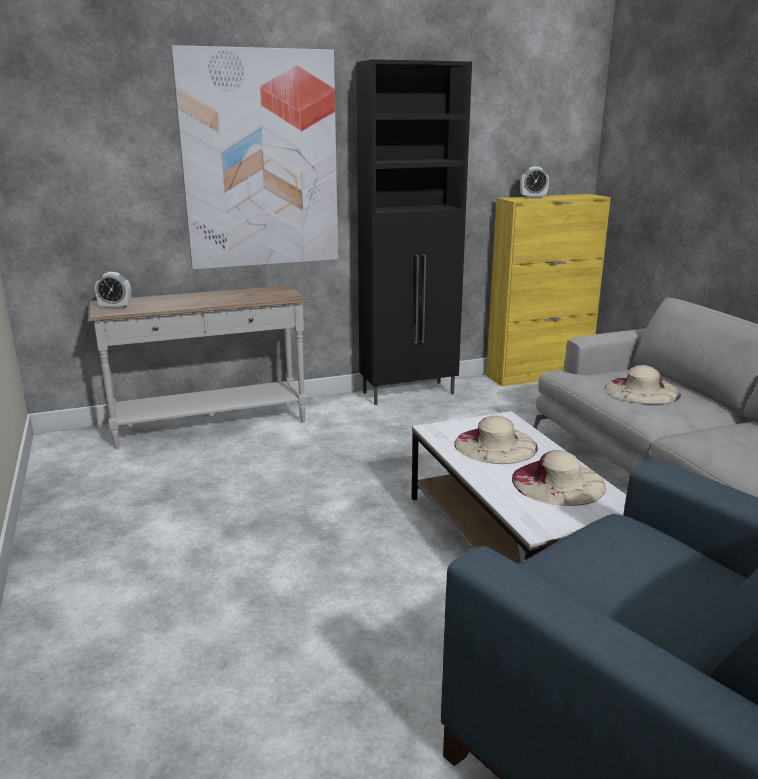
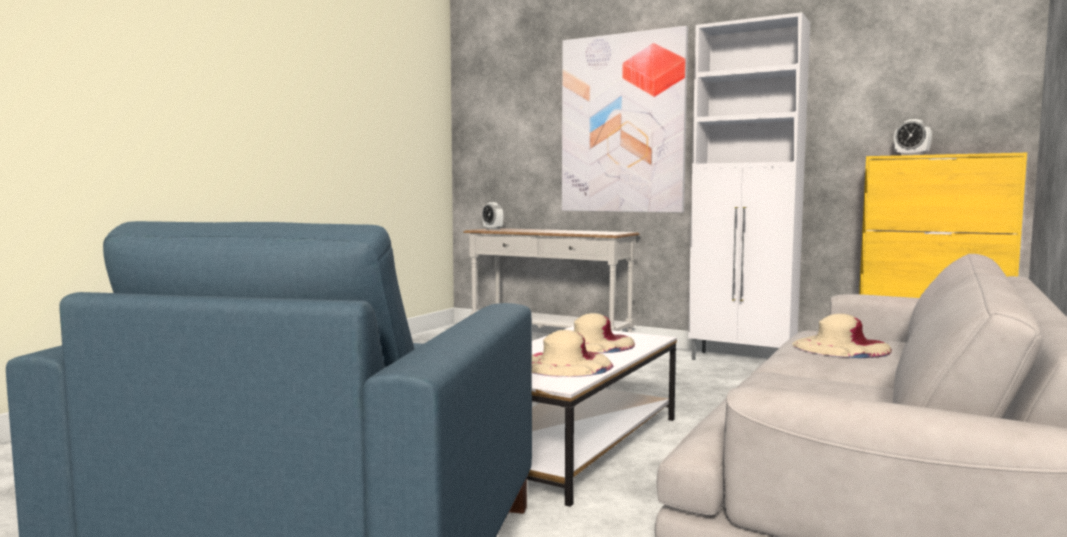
camera: 50 degrees right, 15 degrees down
black cabinet [356,59,472,405] -> white cabinet [688,12,810,360]

